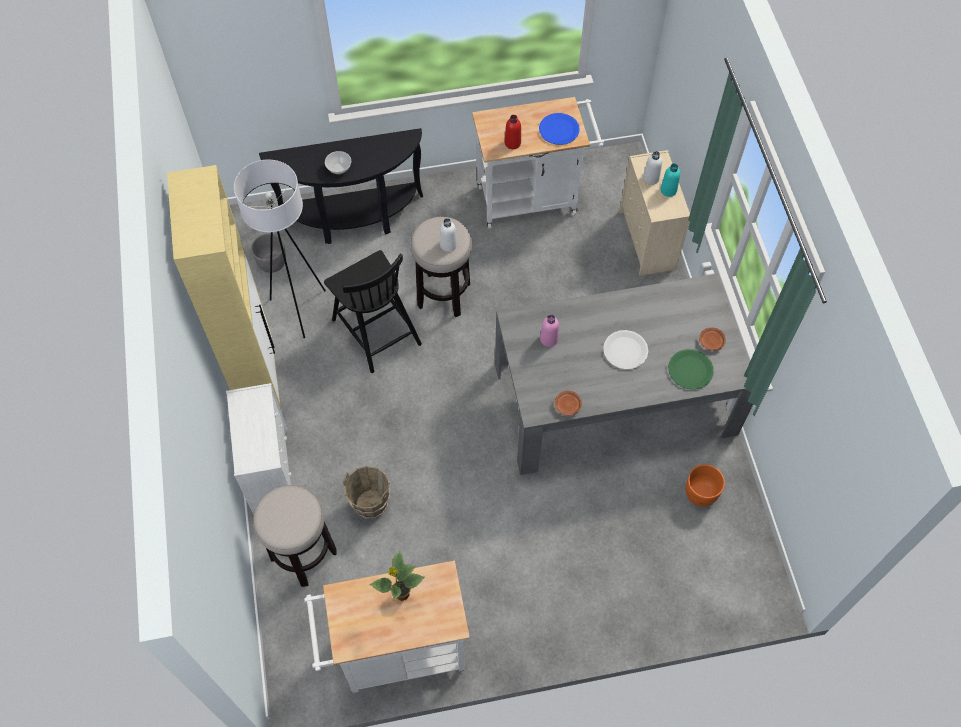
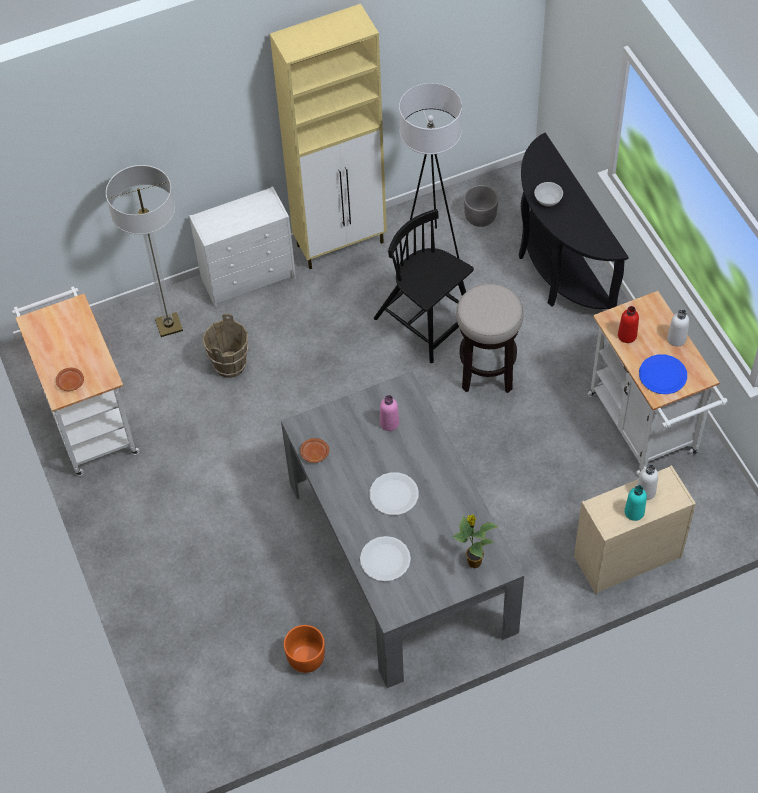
camera: 80 degrees right, 5 degrees down
stool [253,485,337,587] -> floor lamp [106,165,183,337]
black chair [324,250,422,373] -> black chair turned 90 degrees clockwise [374,209,474,363]
potted plant [369,551,425,601] -> potted plant moved to [452,515,499,568]
white bottle [440,218,457,252] -> white bottle moved to [667,309,689,347]
green plate [668,349,714,389] -> white plate [360,536,411,582]
brown plate [699,328,726,351] -> brown plate moved to [56,368,84,391]

